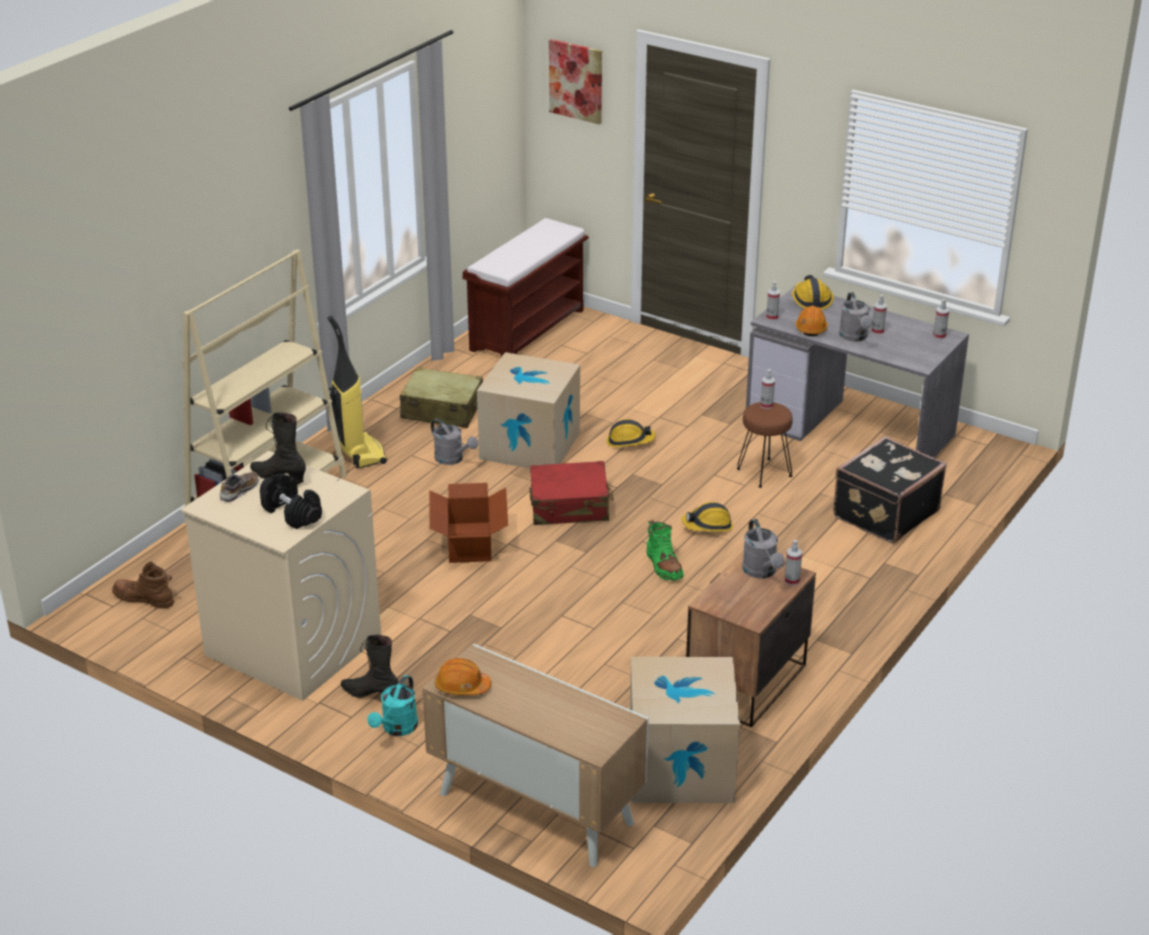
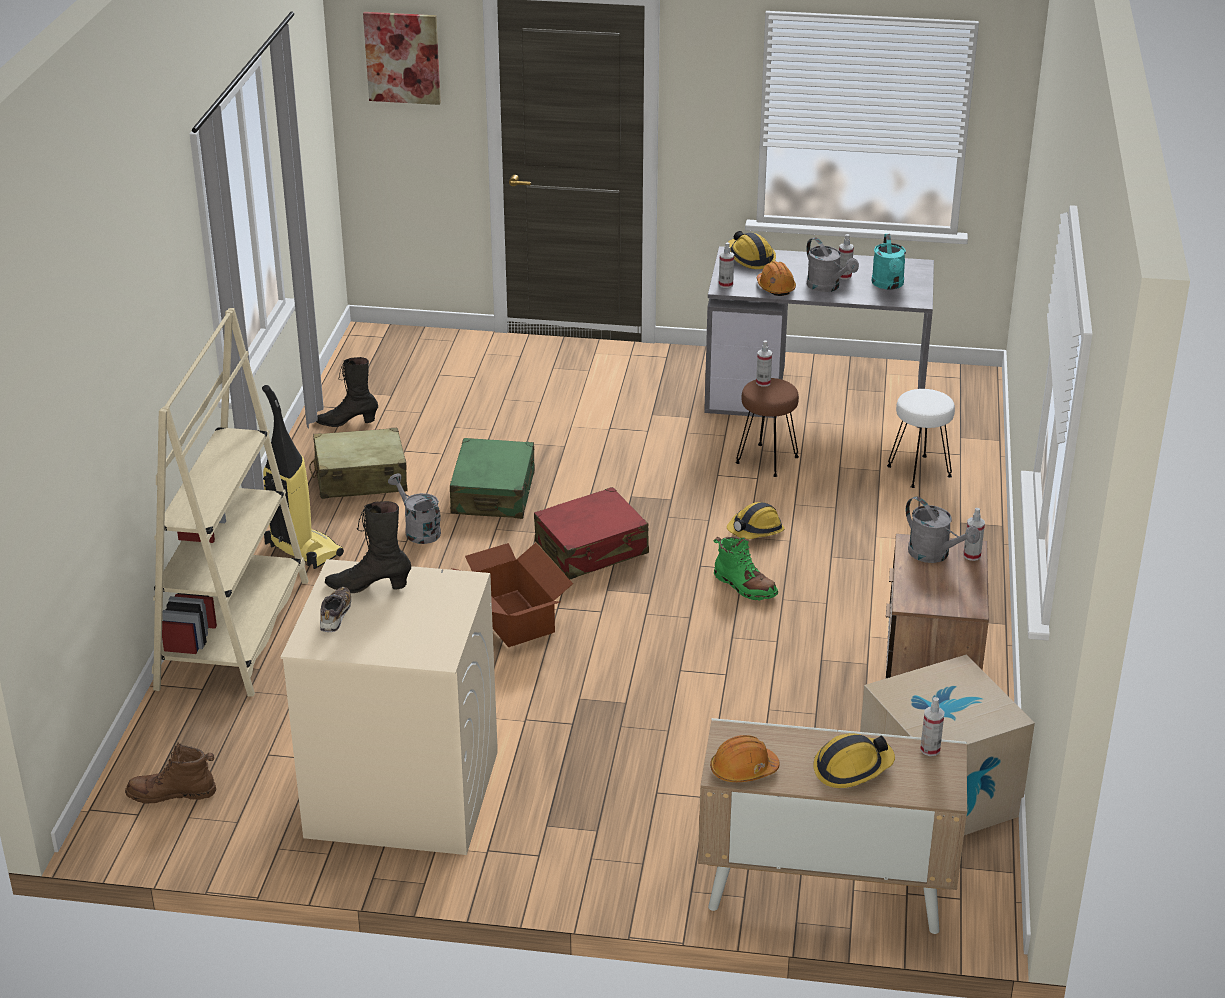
camera: 25 degrees left, 0 degrees up
black dumbbell [260,473,322,529] -> none
black boot [341,635,399,698] -> black boot moved to [316,357,378,427]
turquoise watering can [368,675,418,736] -> turquoise watering can moved to [871,234,906,290]
grey watering can [431,418,478,465] -> grey watering can turned 150 degrees counterclockwise [388,473,441,544]
brown bench [462,218,589,357] -> none
cardboard box [477,352,580,468] -> green suitcase [450,438,535,519]
hard hat [607,419,655,447] -> hard hat moved to [813,733,895,788]
black suitcase [833,436,947,543] -> white stool [887,389,955,488]
spray bottle [933,299,949,339] -> spray bottle moved to [920,697,944,756]

